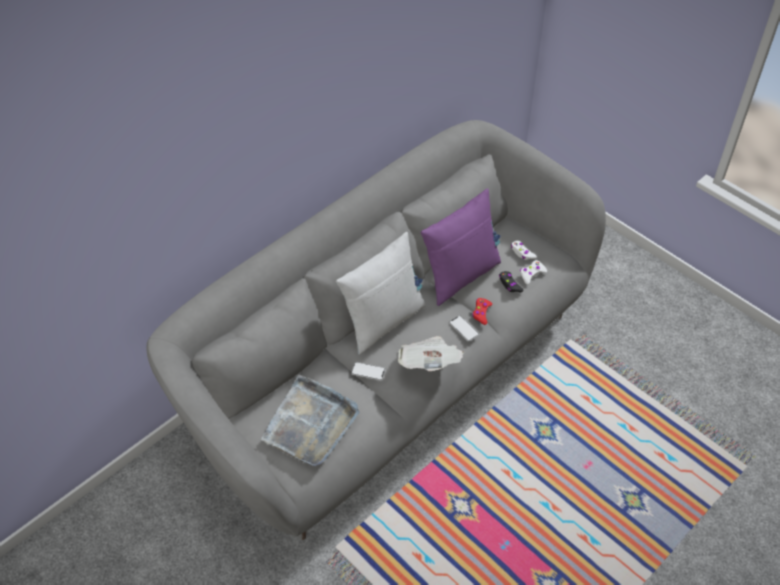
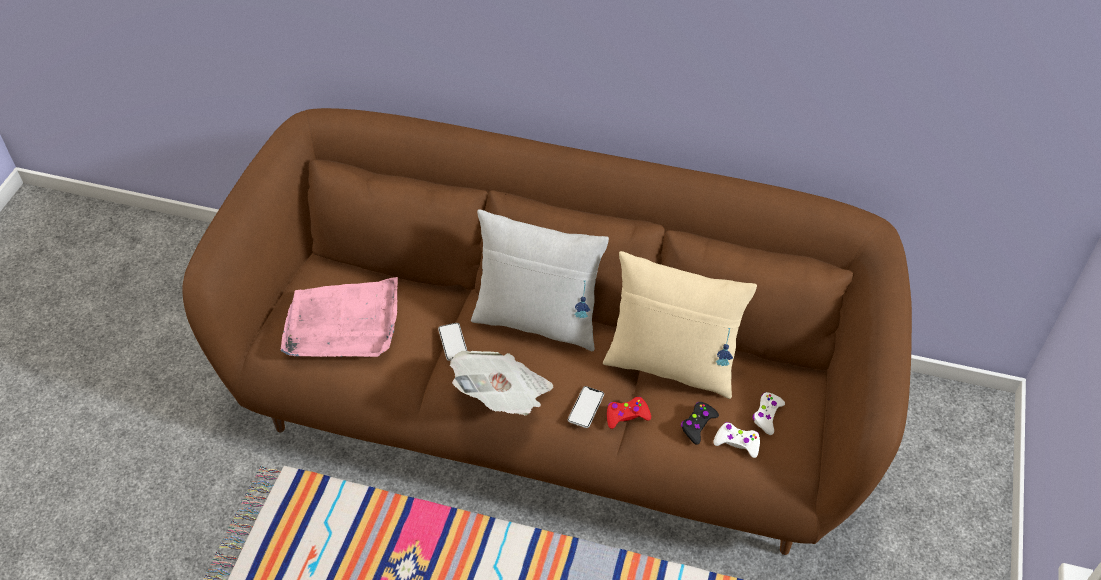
camera: 60 degrees right, 0 degrees up
grey sofa [146,120,606,540] -> brown sofa [182,108,912,555]
grey tray [261,375,359,466] -> pink tray [281,277,398,357]
purple pillow [420,188,501,306] -> beige pillow [603,251,757,399]

